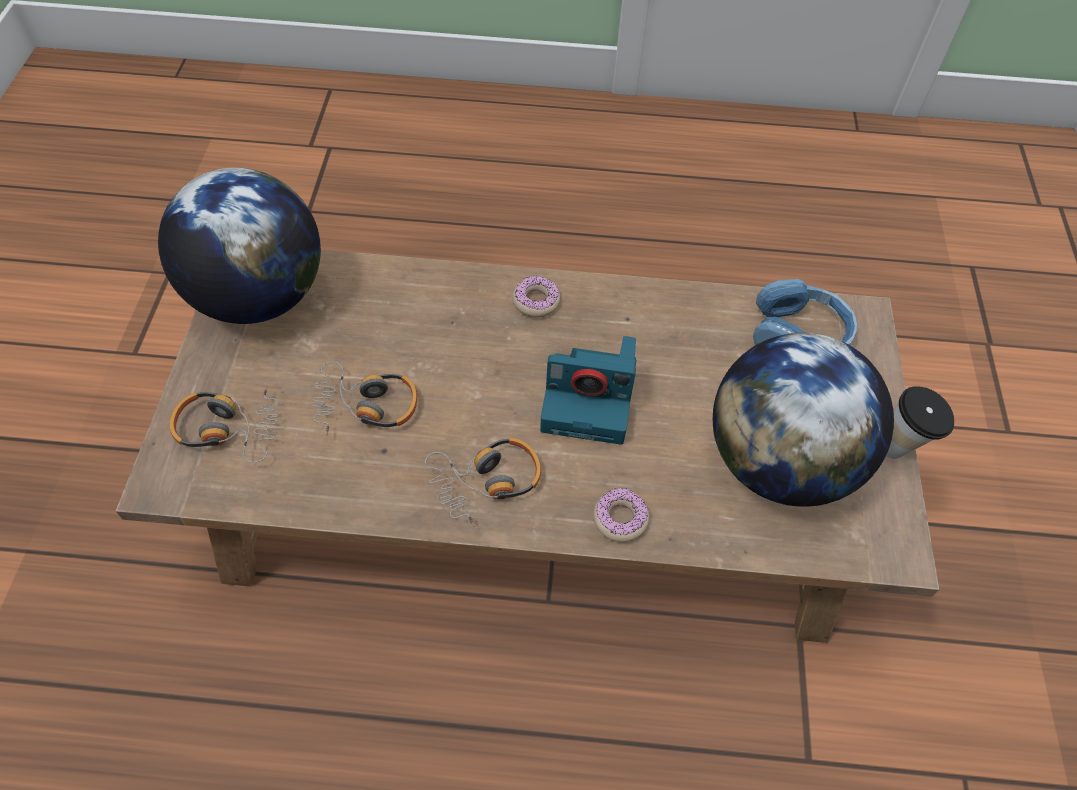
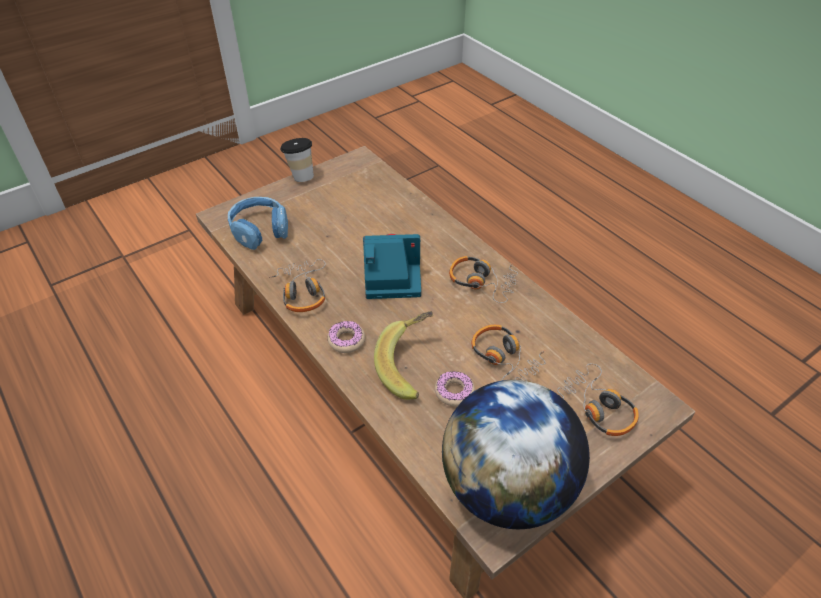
camera: 130 degrees left, 10 degrees down
camera [540,336,636,445] -> camera turned 60 degrees counterclockwise [363,234,421,299]
donut [593,488,650,542] -> donut moved to [435,371,475,407]
globe [712,333,894,507] -> none
none -> headphones [269,259,326,312]
none -> banana [374,311,433,400]

